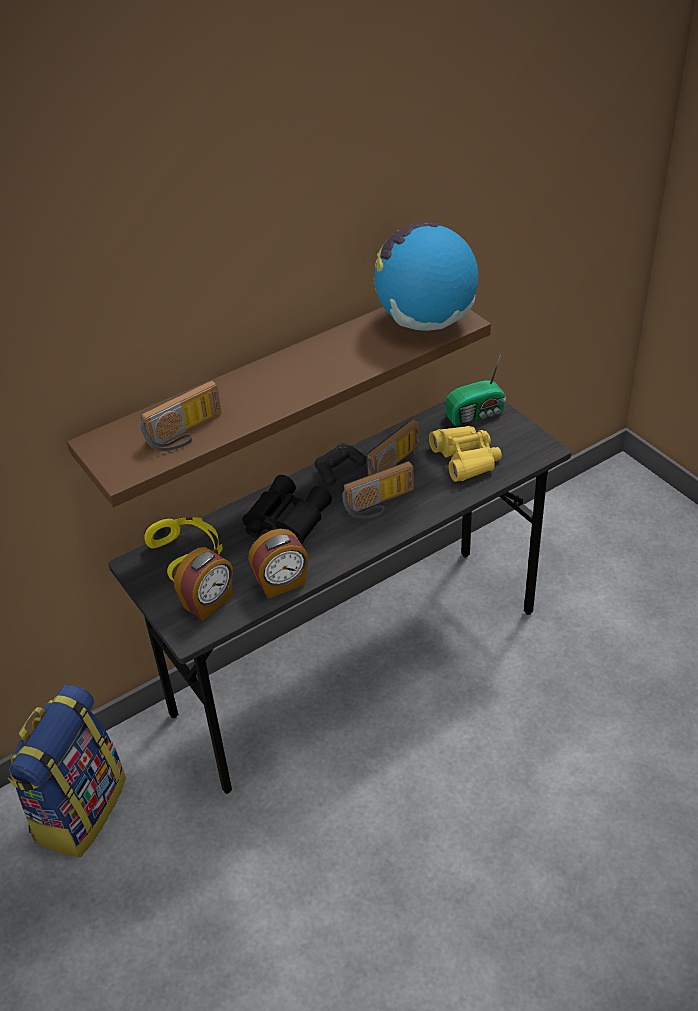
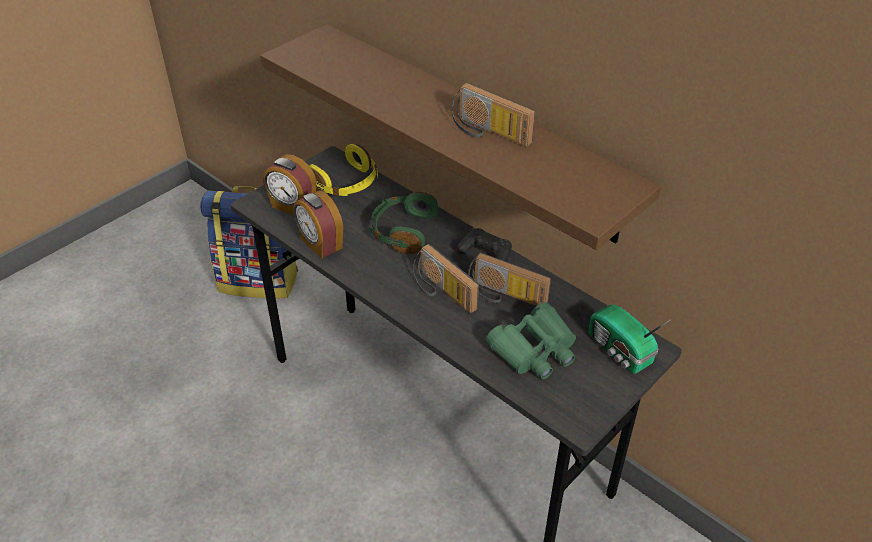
camera: 75 degrees right, 0 degrees up
radio [140,380,221,451] -> radio moved to [452,83,535,147]
black binoculars [243,475,332,544] -> green headphones [369,192,438,254]
globe [374,222,478,331] -> none
yellow binoculars [429,426,502,482] -> green binoculars [486,302,576,379]

